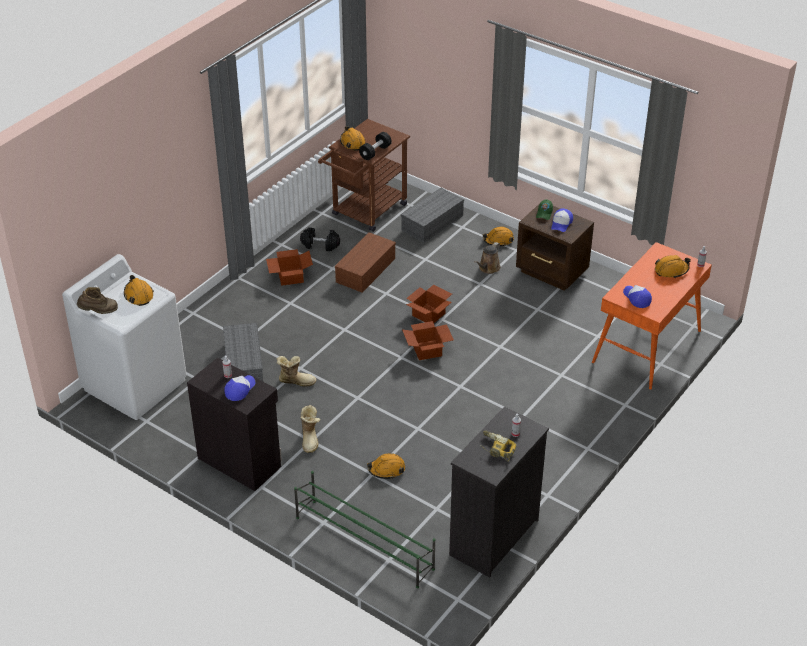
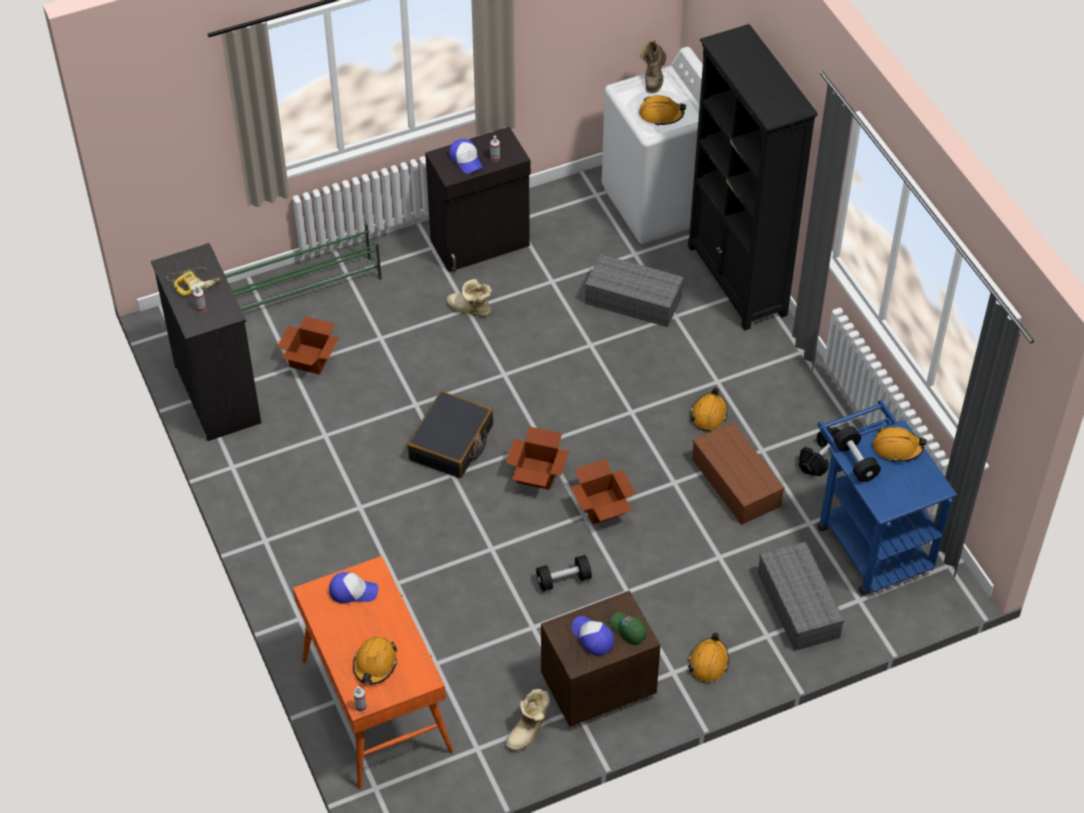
camera: 120 degrees right, 10 degrees up
cardboard box [266,249,313,286] -> cardboard box moved to [277,316,339,375]
boot [276,356,316,387] -> boot moved to [505,689,550,751]
brown cart [318,119,410,232] -> blue cart [817,400,957,595]
orange hard hat [367,453,405,479] -> orange hard hat moved to [690,387,727,431]
brown watering can [474,242,501,274] -> none
none -> black suitcase [407,391,493,478]
none -> black dumbbell [536,555,592,591]
none -> black bookcase [688,24,818,331]

